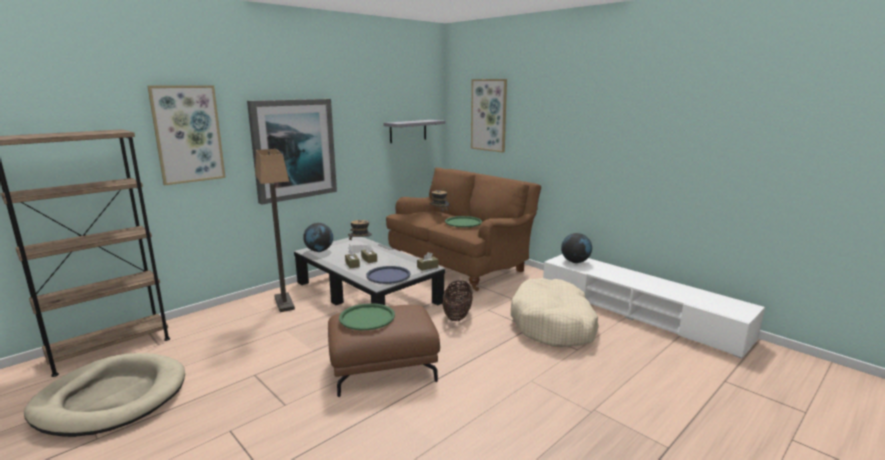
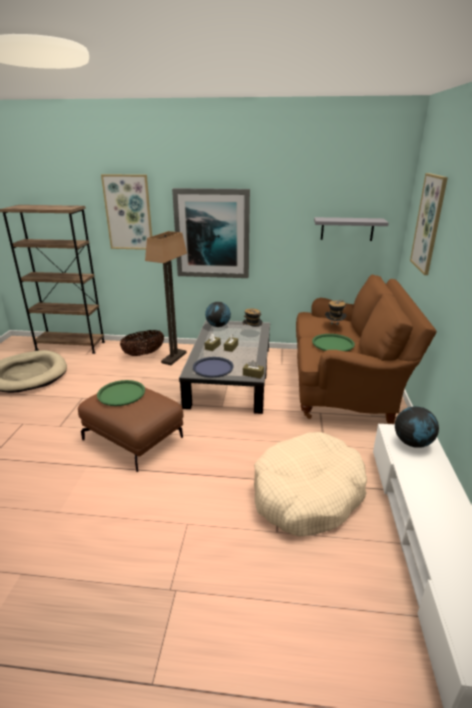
camera: 50 degrees right, 10 degrees up
basket [442,280,473,321] -> basket moved to [120,330,164,356]

